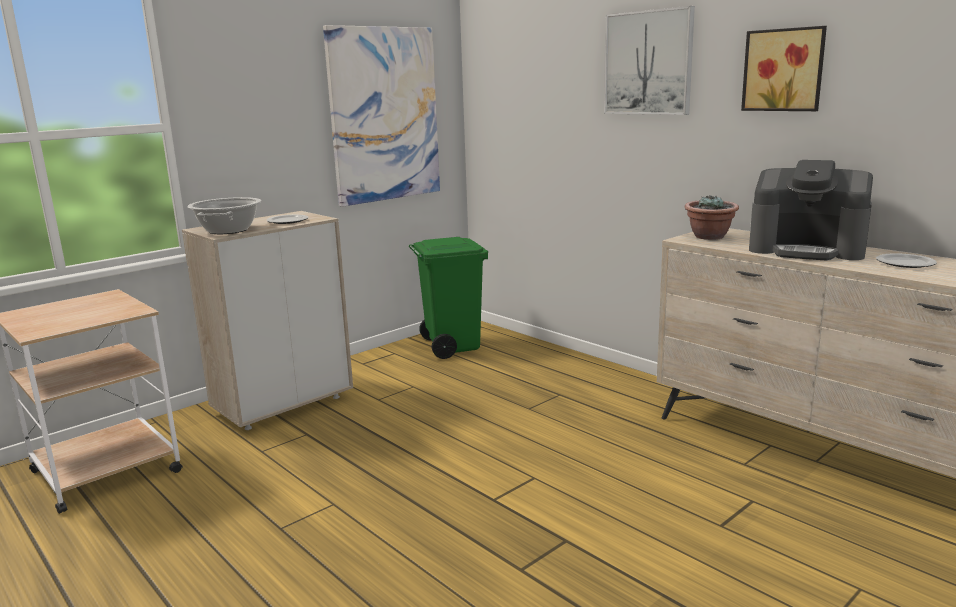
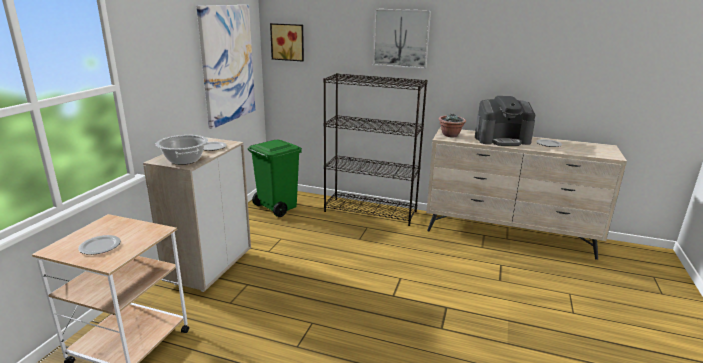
camera: 30 degrees left, 5 degrees up
picture [741,26,827,111] -> picture moved to [270,23,304,62]
none -> plate [78,235,121,255]
none -> black bookcase [323,73,427,226]

